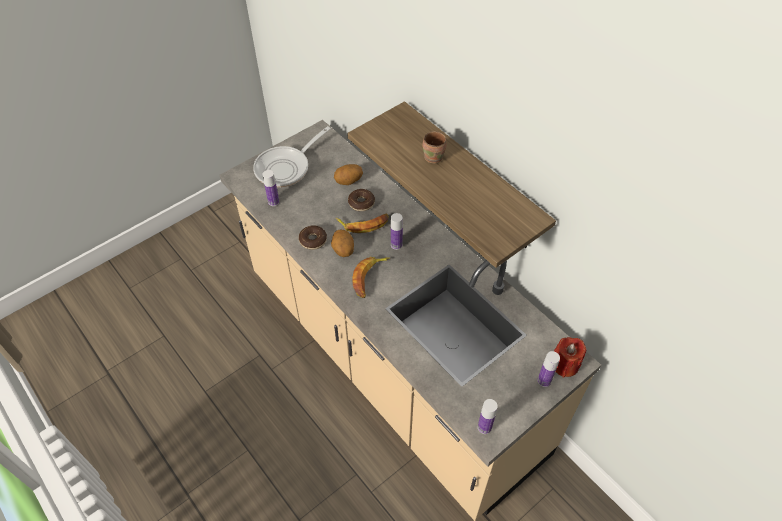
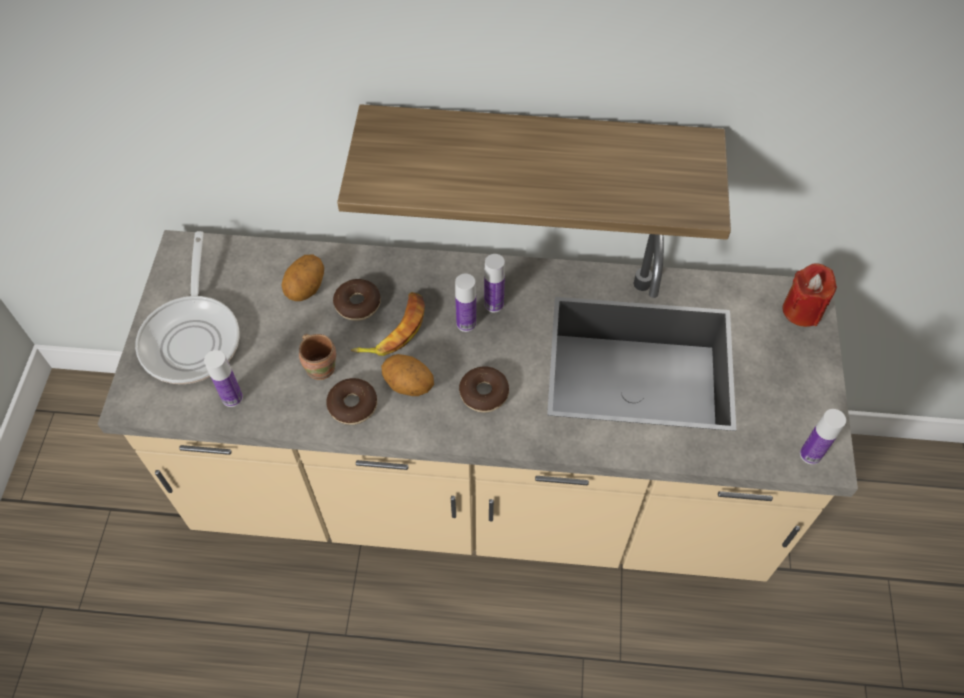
camera: 45 degrees left, 5 degrees up
banana [352,257,390,298] -> donut [459,366,509,413]
brown mug [422,131,447,164] -> brown mug moved to [299,334,336,380]
bottle [537,351,560,387] -> bottle moved to [484,254,505,312]

